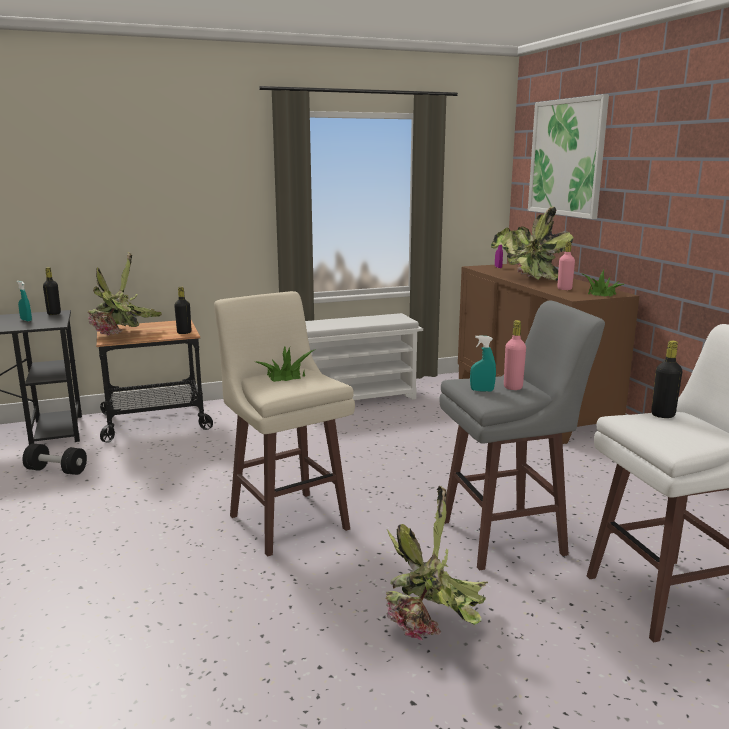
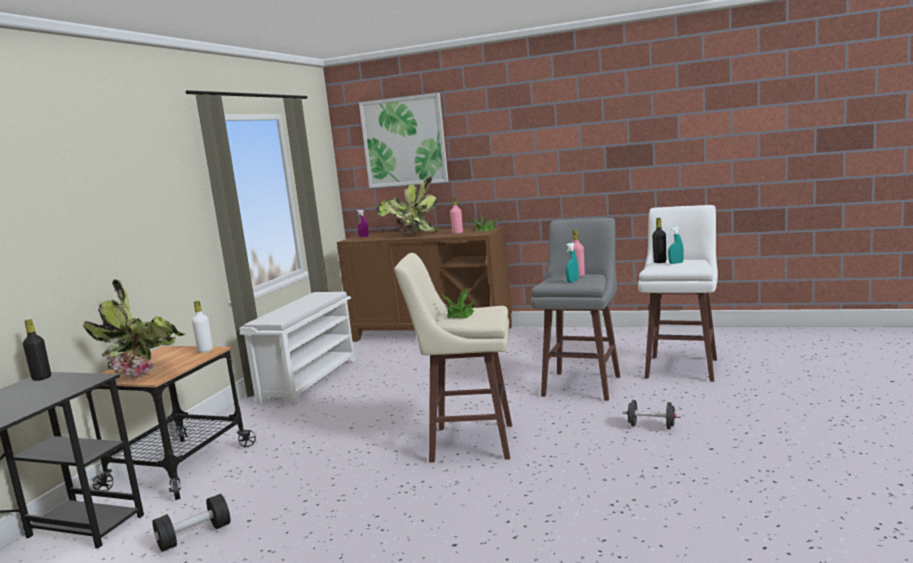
camera: 50 degrees left, 5 degrees down
turquoise spray bottle [17,281,32,321] -> turquoise spray bottle moved to [668,226,684,264]
black bottle [174,287,191,334] -> white bottle [192,301,213,353]
potted plant [385,485,488,641] -> black dumbbell [623,400,681,429]

